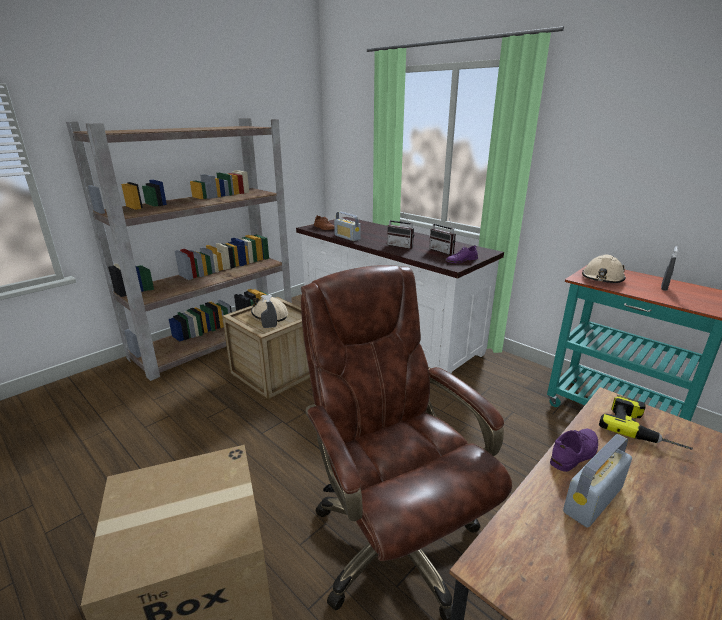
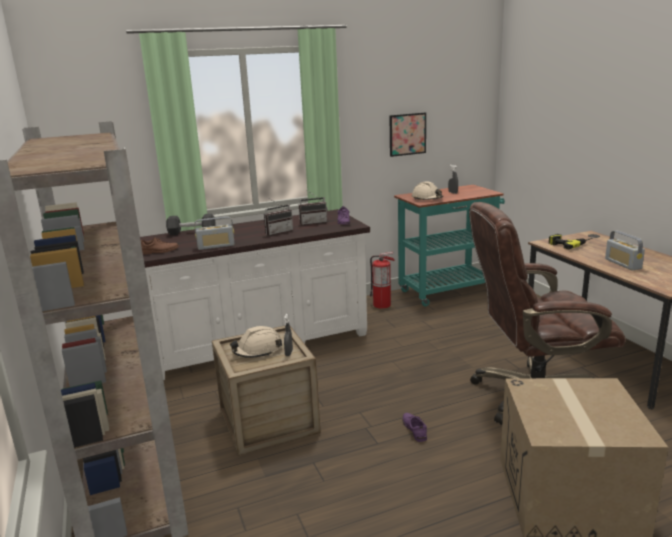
camera: 65 degrees left, 5 degrees down
purple shoe [550,429,598,472] -> purple shoe moved to [402,413,427,442]
none -> black dumbbell [166,214,216,235]
none -> fire extinguisher [370,252,395,309]
none -> picture [390,113,426,157]

